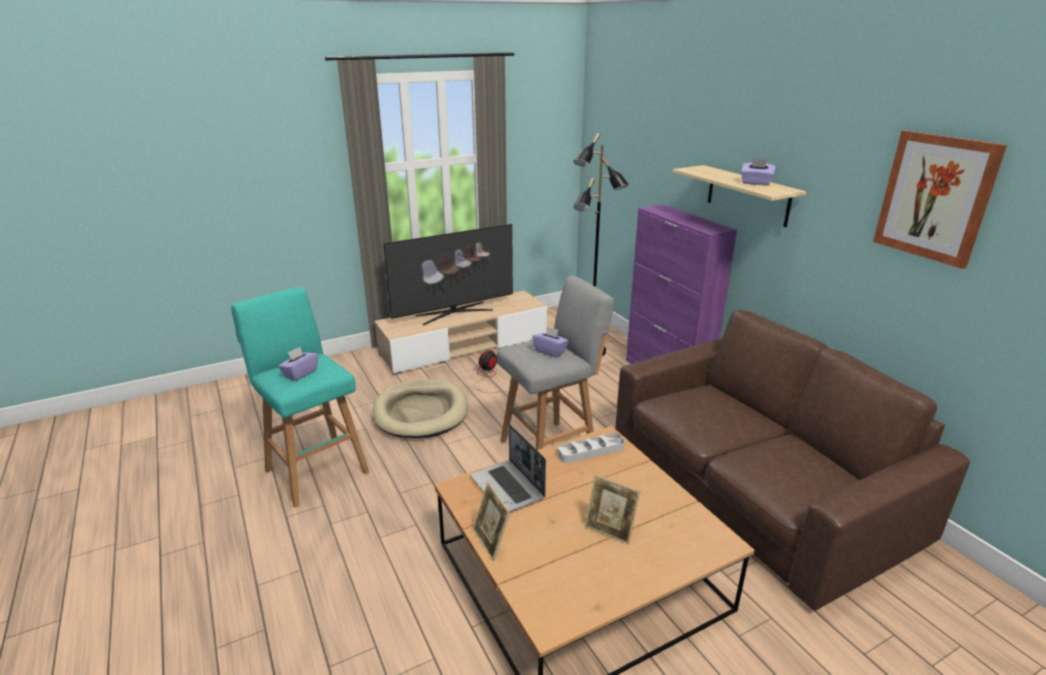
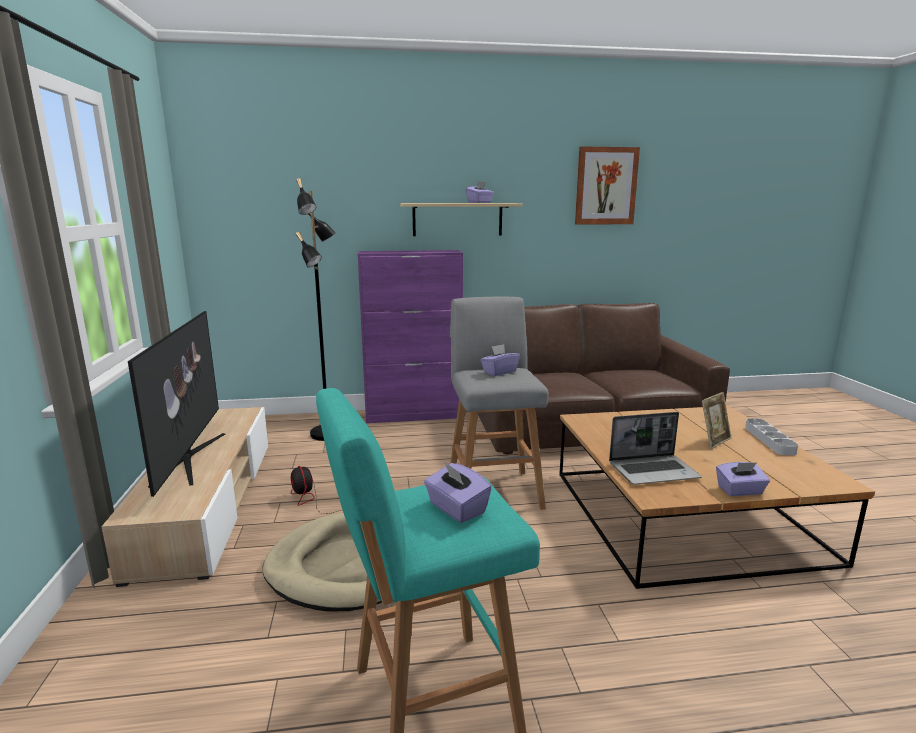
camera: 70 degrees left, 10 degrees down
picture frame [473,482,510,561] -> purple tissue box [716,462,770,496]
grey tray [558,433,624,463] -> grey tray moved to [745,419,798,455]

